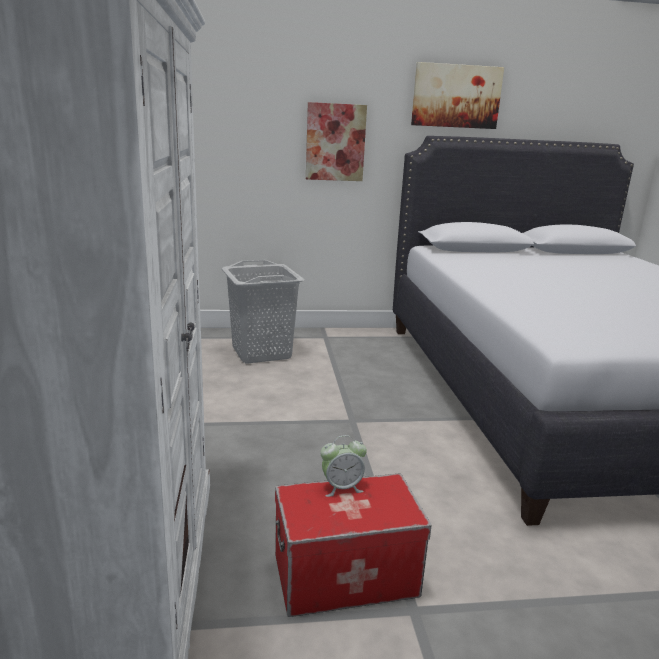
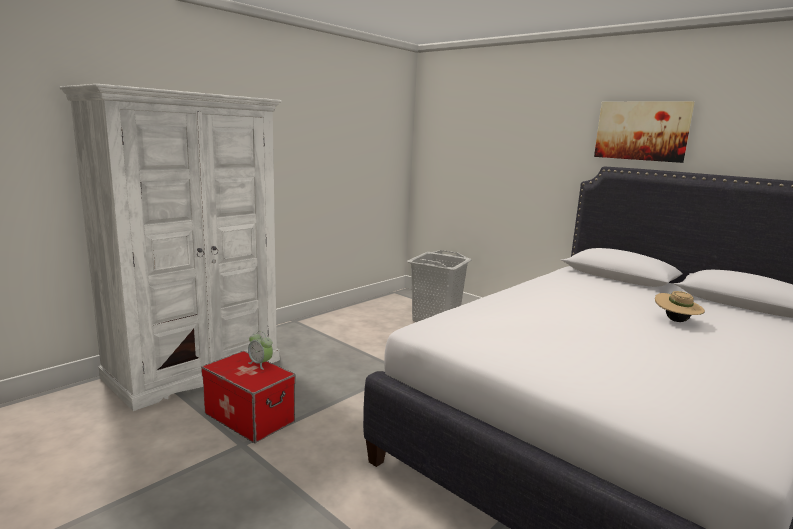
camera: 50 degrees right, 5 degrees down
picture [306,102,367,181] -> none
none -> beige hat [655,291,705,322]

